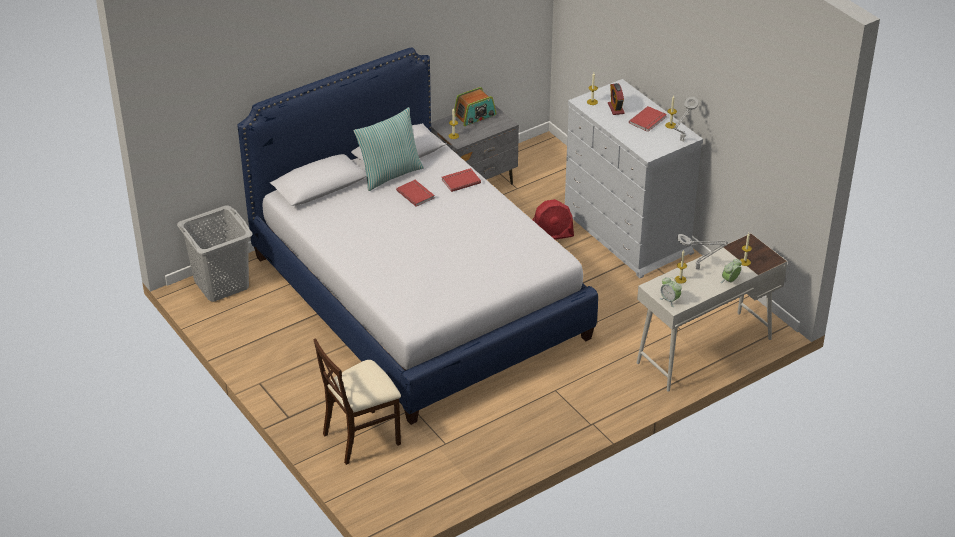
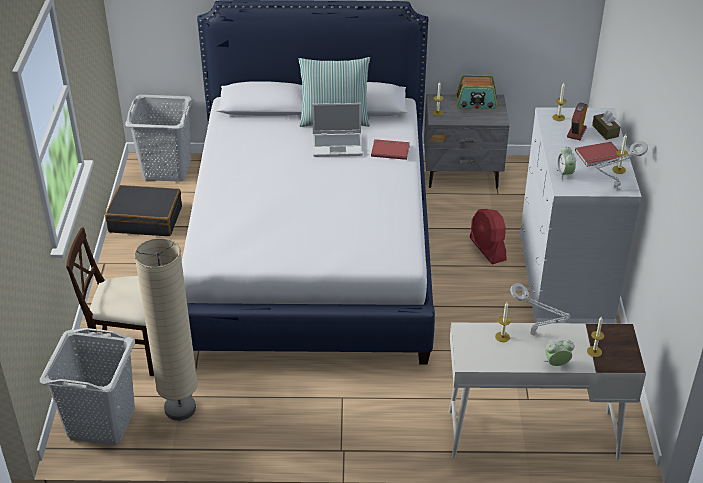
camera: 35 degrees right, 0 degrees up
red book [396,180,435,206] -> laptop [312,103,363,157]
red fan [533,199,574,240] -> red fan turned 45 degrees clockwise [470,209,506,265]
alarm clock [659,277,682,307] -> alarm clock moved to [556,146,576,181]
none -> grey laundry basket [40,328,135,445]
none -> black suitcase [105,185,182,236]
none -> beige floor lamp [134,238,198,421]
none -> brown tissue box [592,110,620,140]

